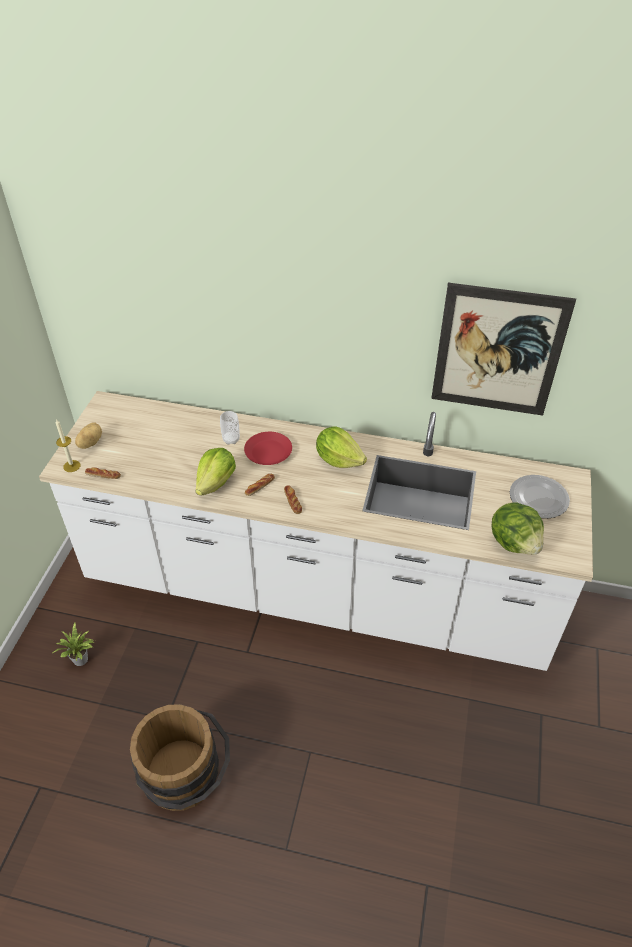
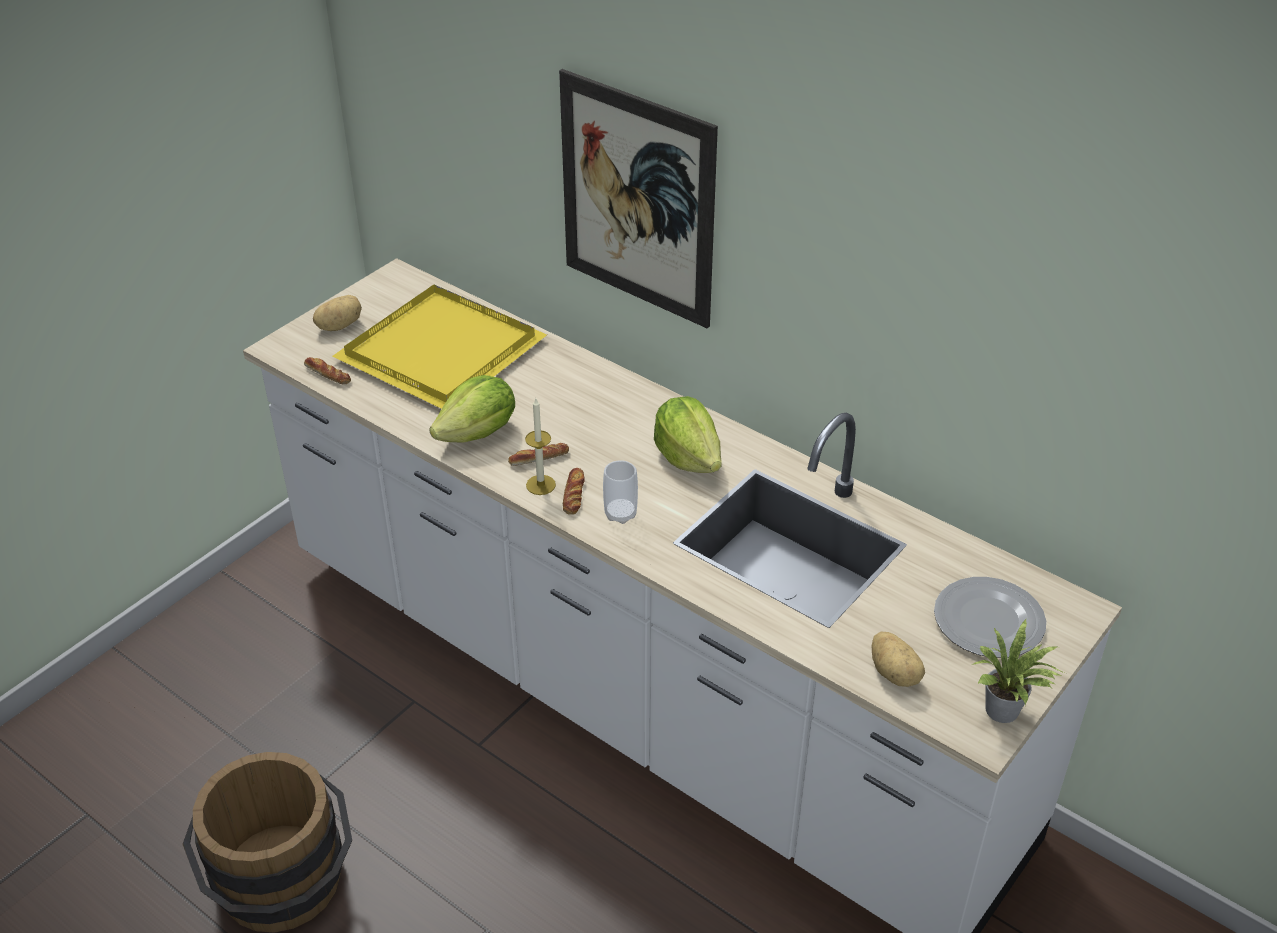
camera: 25 degrees right, 5 degrees down
potted plant [53,623,95,666] -> potted plant moved to [972,619,1064,723]
candle [56,419,80,472] -> candle moved to [525,398,556,495]
cup [220,411,240,445] -> cup moved to [603,460,638,524]
red plate [244,432,292,465] -> none
picture [431,283,576,416] -> picture moved to [559,69,718,328]
lettuce [492,503,544,555] -> potato [871,631,925,687]
none -> yellow tray [332,285,547,409]

